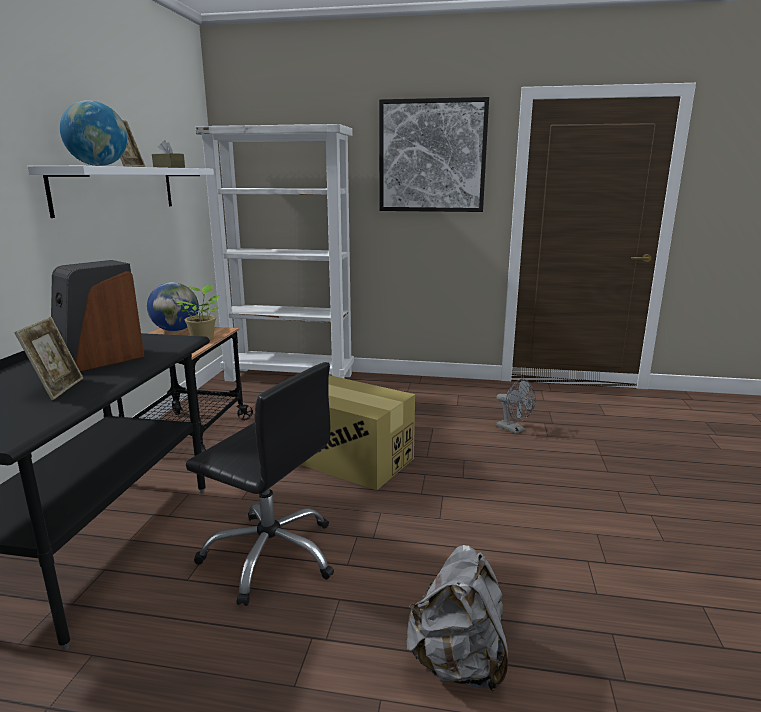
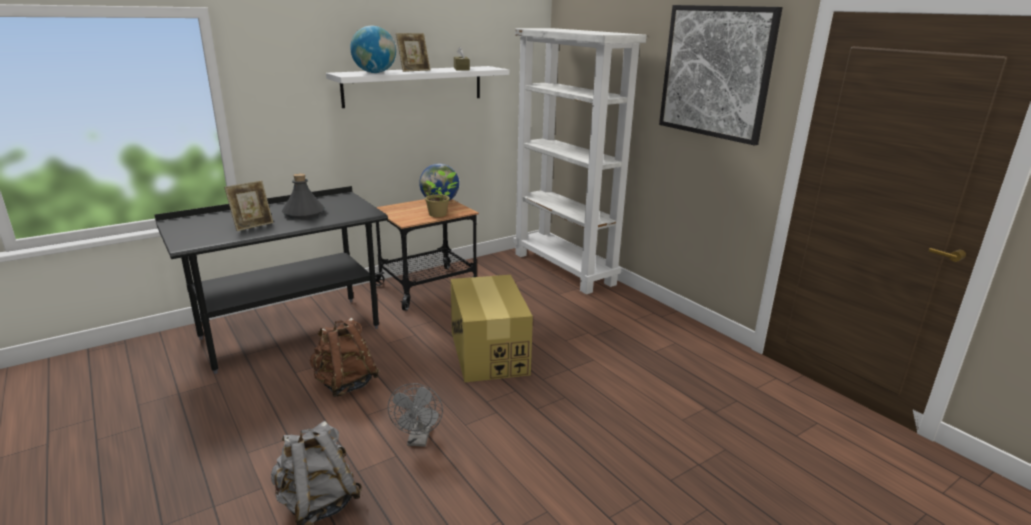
camera: 45 degrees right, 5 degrees up
speaker [51,260,145,372] -> grey bottle [282,173,325,219]
black office chair [186,362,334,606] -> brown backpack [310,318,379,397]
grey fan [496,379,536,434] -> grey fan moved to [388,383,443,447]

